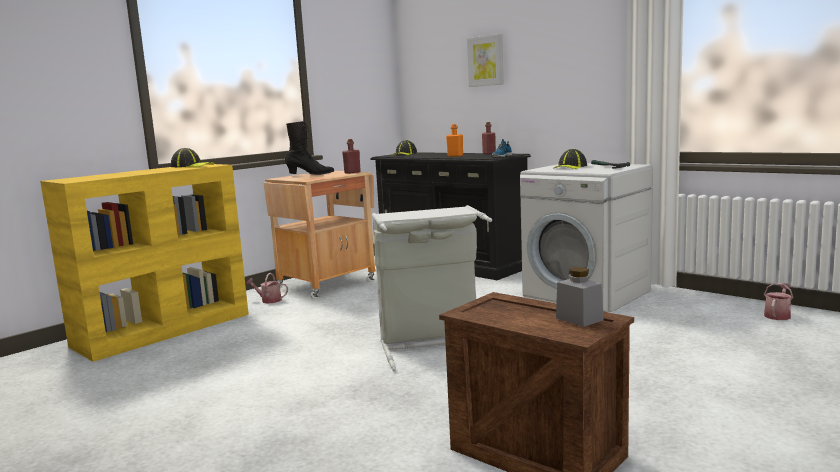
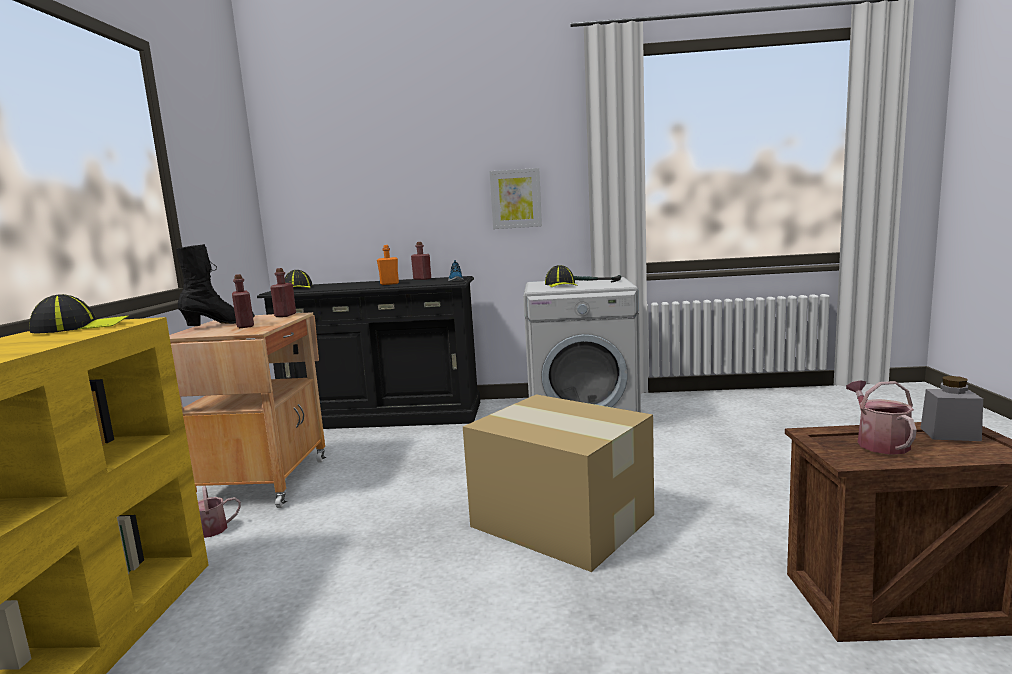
camera: 40 degrees left, 0 degrees up
grey laundry basket [372,205,492,371] -> cardboard box [463,394,654,572]
picture [467,34,504,87] -> picture moved to [489,168,542,229]
watering can [764,283,793,320] -> watering can moved to [846,380,917,455]
none -> red bottle [232,274,254,328]

